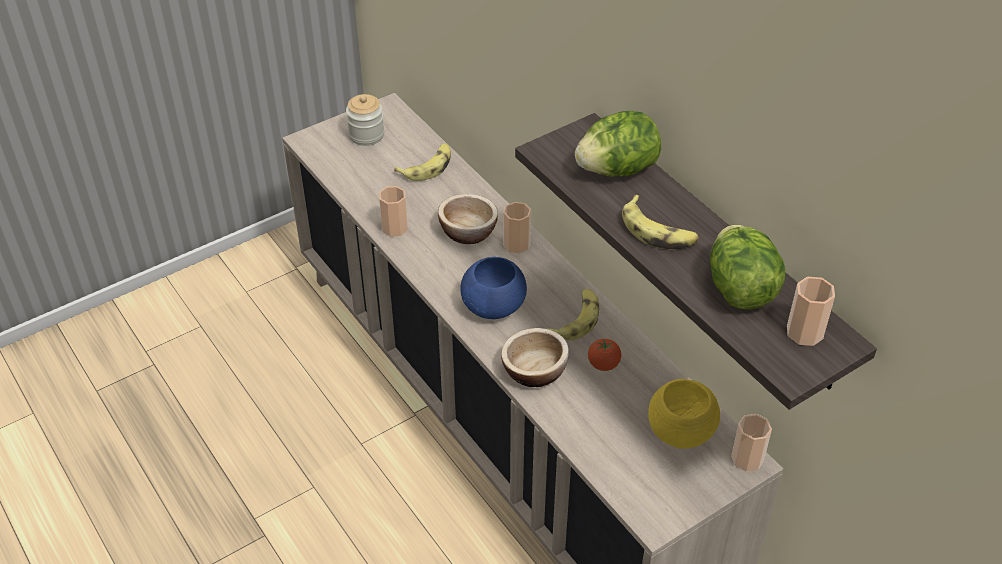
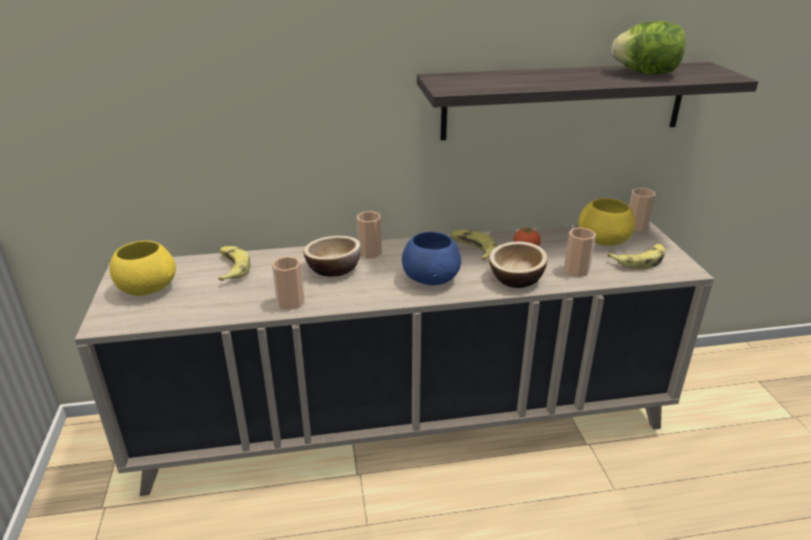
camera: 65 degrees left, 15 degrees down
jar [346,94,384,146] -> yellow bowl [110,241,176,296]
lettuce [575,111,661,177] -> none
banana [622,195,699,249] -> banana moved to [608,244,666,269]
cup [787,277,835,346] -> cup moved to [564,227,596,277]

